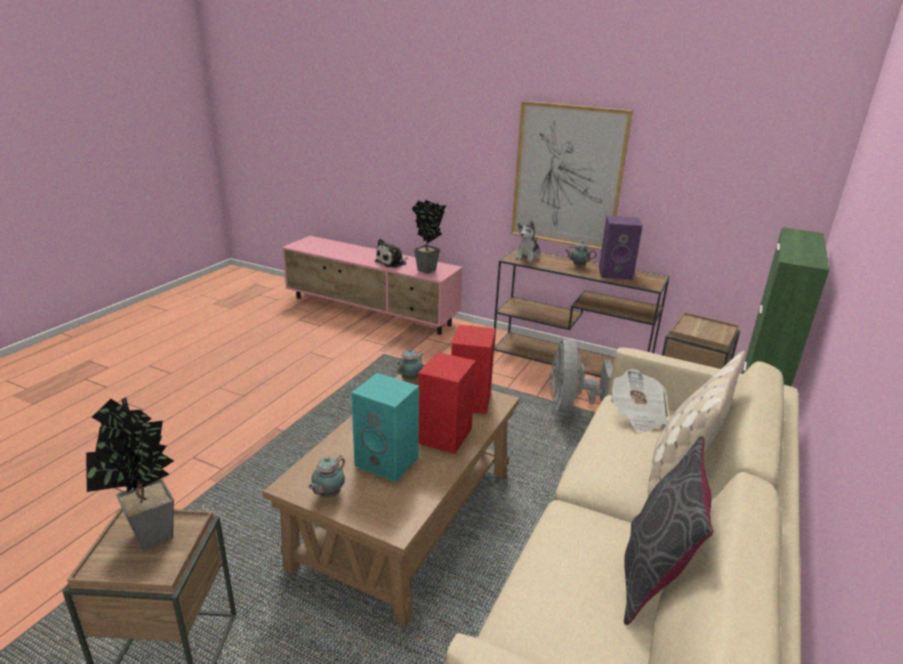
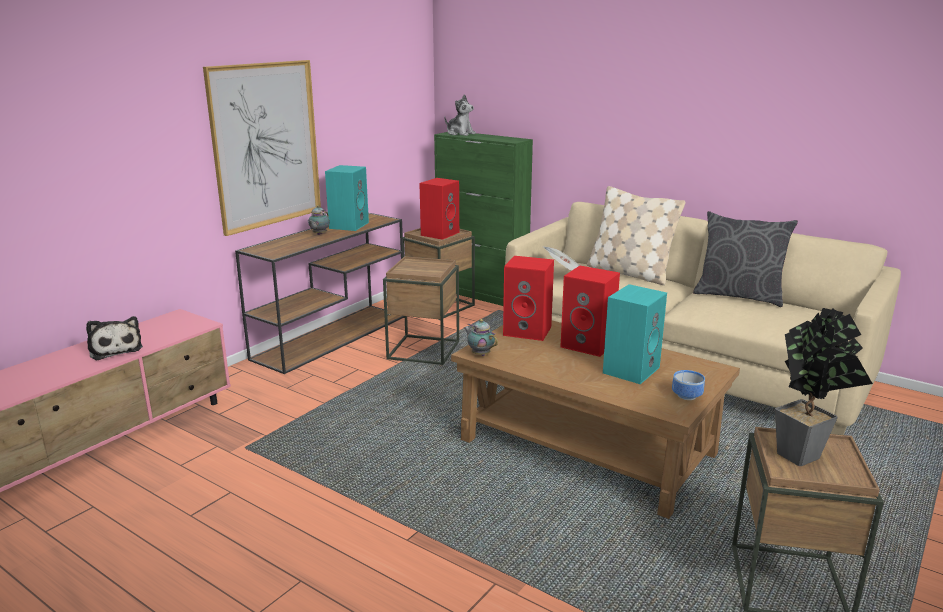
camera: 80 degrees left, 5 degrees down
teapot [308,455,345,498] -> bowl [672,370,705,400]
potted plant [412,200,446,274] -> none
plush toy [515,220,541,262] -> plush toy moved to [445,94,476,136]
grey fan [550,339,613,413] -> brown side table [383,256,459,365]
purple speaker [599,216,643,280] -> turquoise speaker [325,165,369,231]
none -> red speaker [419,178,459,240]

